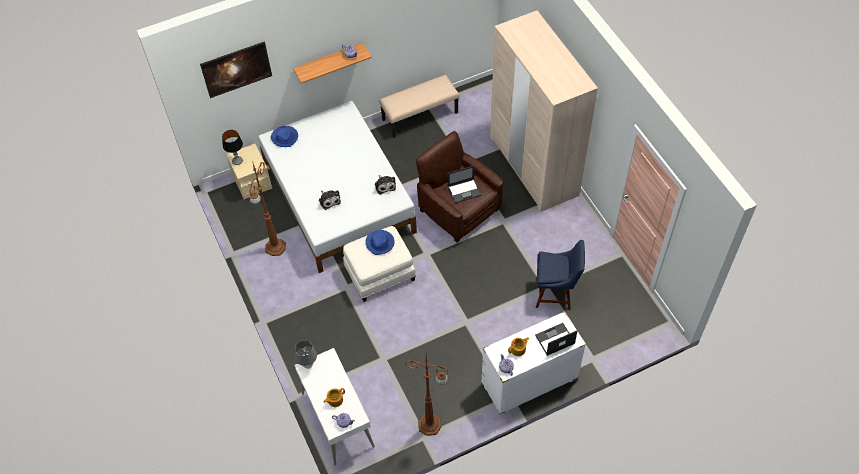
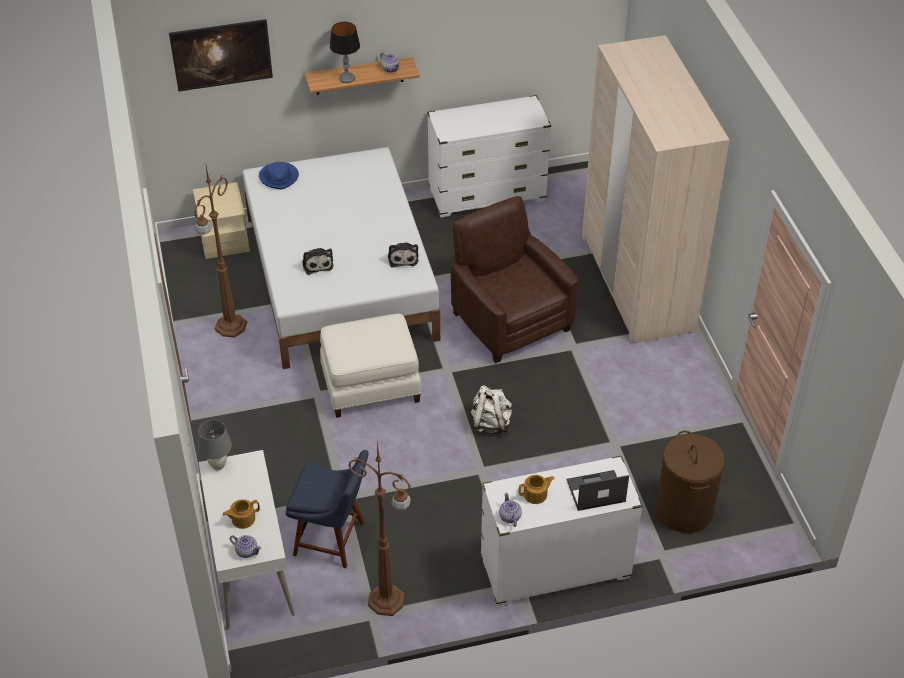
camera: 10 degrees right, 10 degrees down
table lamp [222,130,243,165] -> table lamp moved to [330,22,360,83]
blue hat [366,230,395,255] -> none
beige bench [379,75,459,138] -> white dresser [427,95,551,218]
laptop [448,166,481,203] -> none
blue chair [536,240,585,310] -> blue chair moved to [285,450,369,568]
none -> white backpack [471,385,513,434]
none -> brown laundry basket [655,431,725,533]

